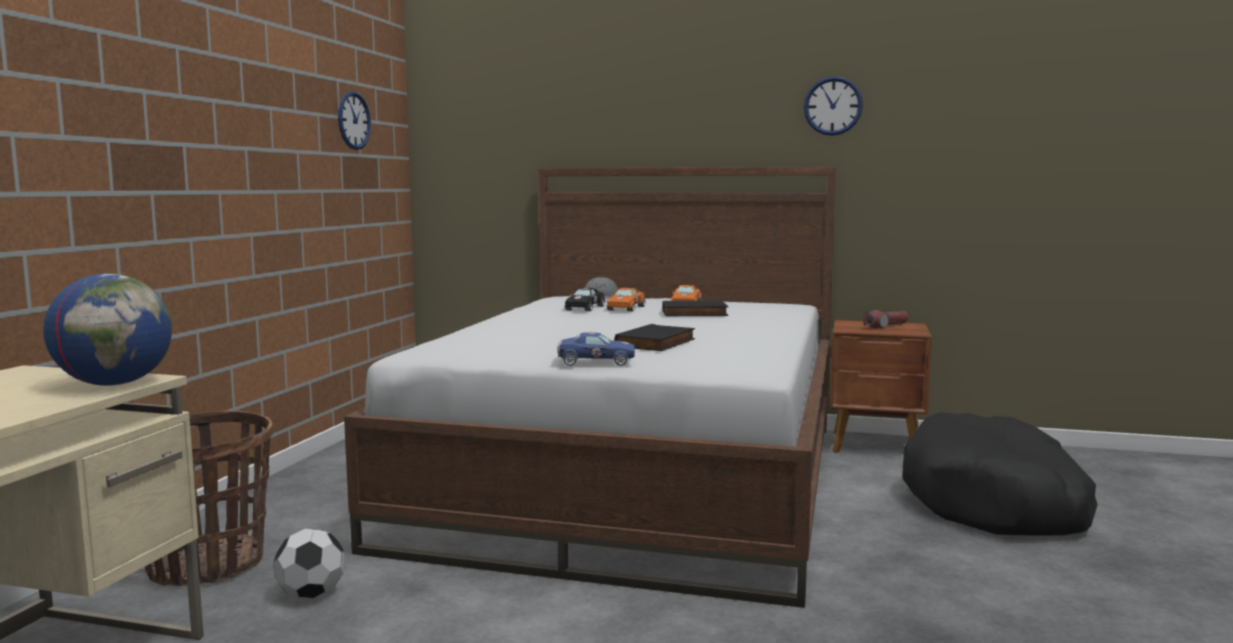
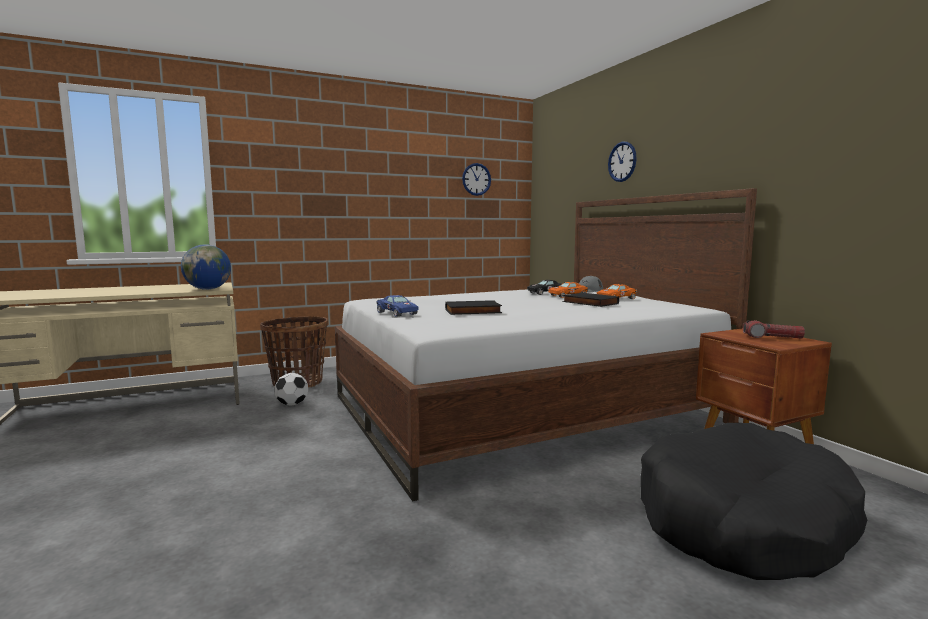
camera: 50 degrees right, 0 degrees up
wall clock [804,76,863,136] -> wall clock moved to [608,142,637,182]

